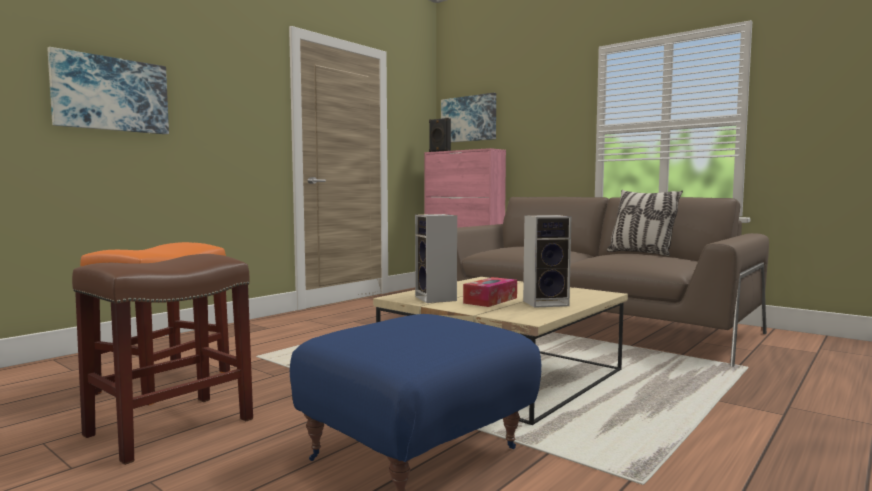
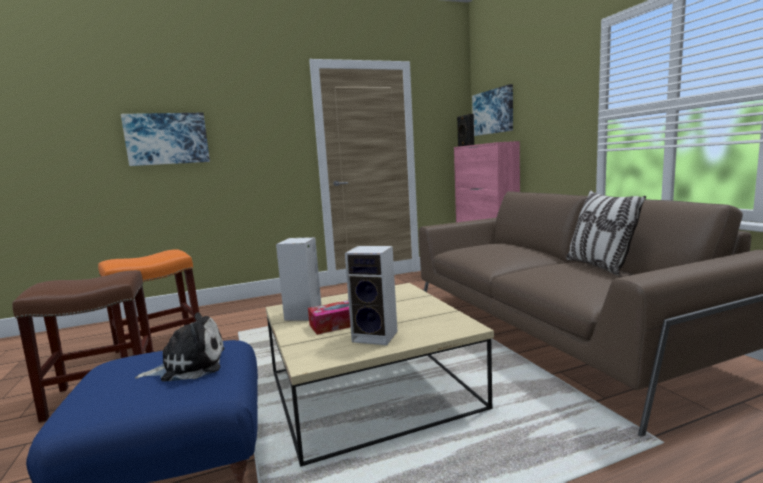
camera: 30 degrees right, 5 degrees up
none -> plush toy [135,312,224,382]

